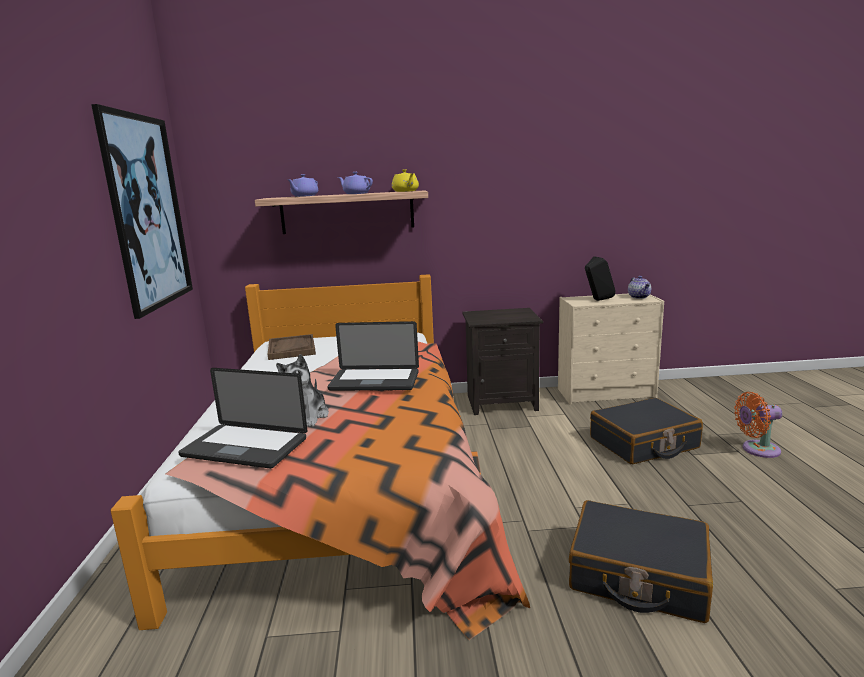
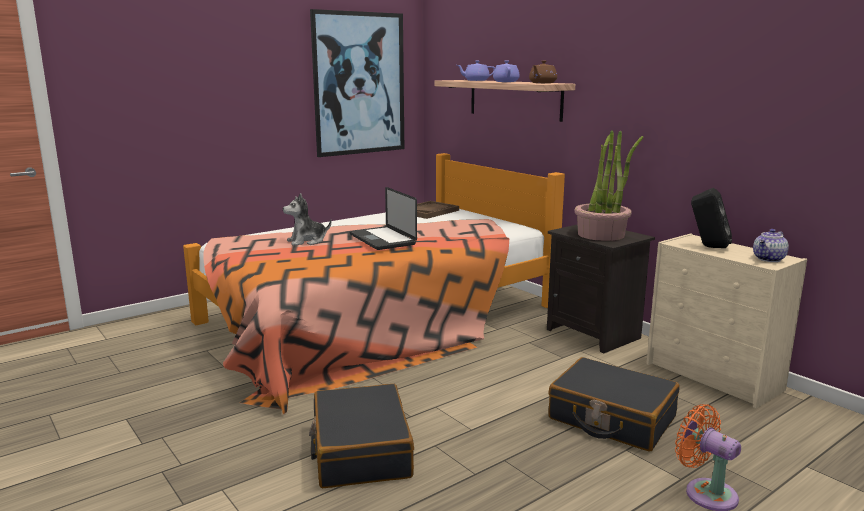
camera: 55 degrees right, 0 degrees up
laptop [178,368,307,468] -> none
yellow teapot [392,169,419,192] -> brown teapot [529,61,557,83]
none -> potted plant [575,131,643,241]

